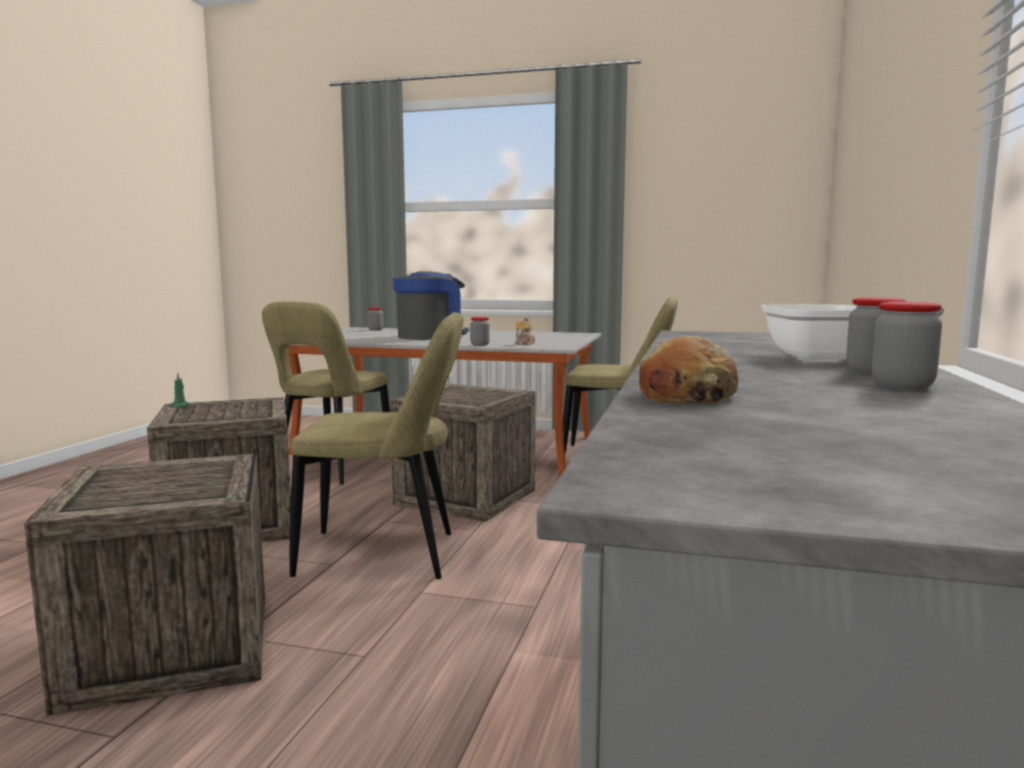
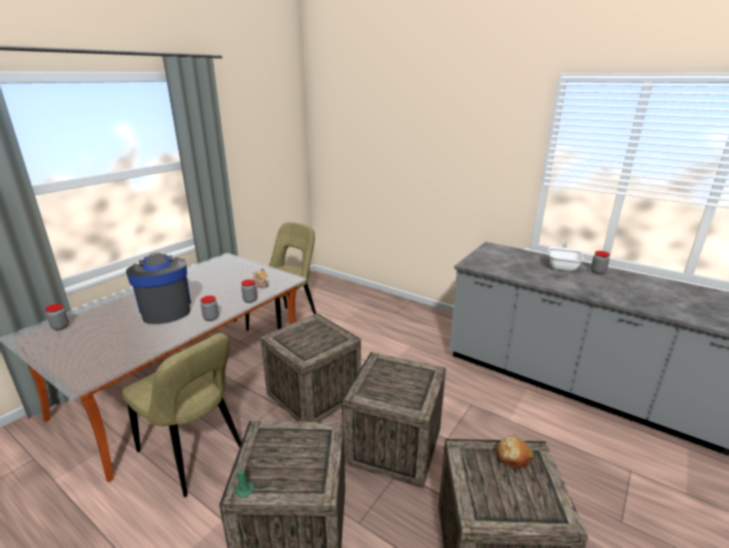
camera: 70 degrees left, 15 degrees up
beige chair [290,312,464,579] -> crate [342,352,446,488]
bread [639,336,738,404] -> bread moved to [496,435,533,469]
jar [872,301,942,390] -> jar moved to [200,296,219,321]

